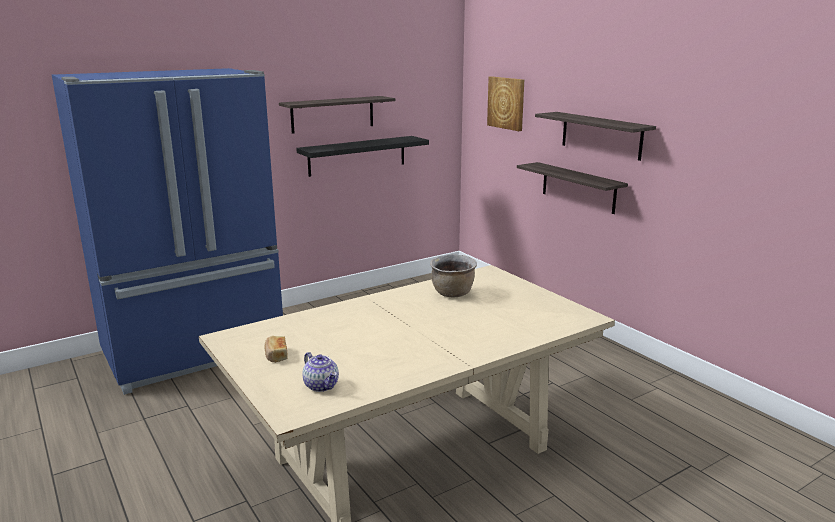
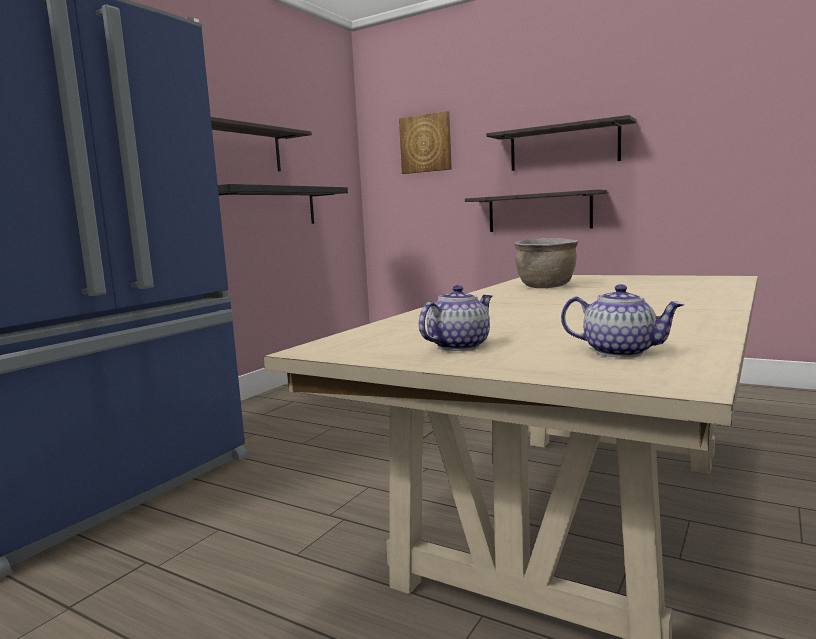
camera: 25 degrees left, 10 degrees down
bread [264,336,288,363] -> teapot [419,285,493,351]

